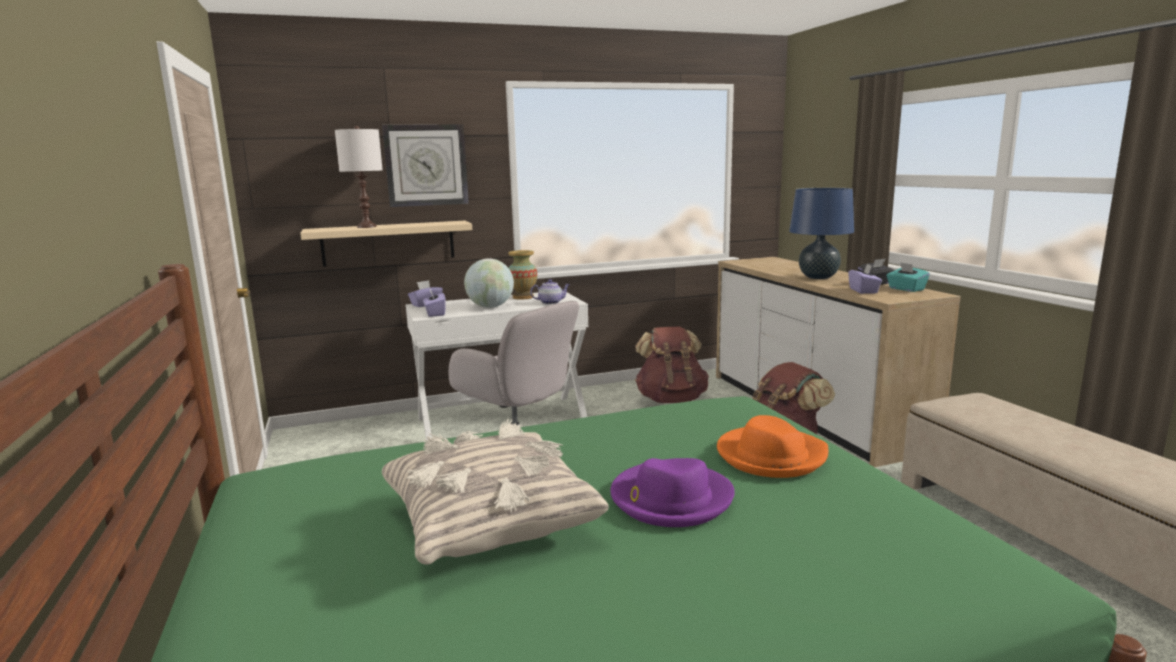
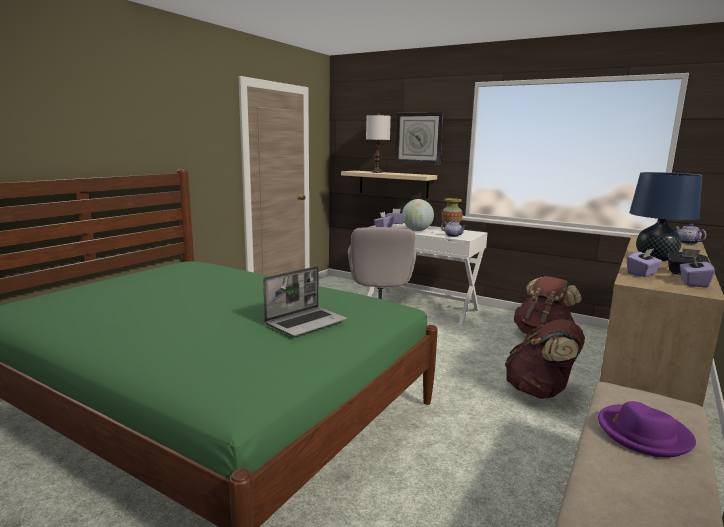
camera: 50 degrees right, 0 degrees up
beige pillow [382,418,609,565] -> none
purple hat [610,458,735,527] -> purple hat moved to [598,401,696,458]
orange hat [717,415,828,478] -> laptop [263,266,347,336]
turquoise tissue box [886,262,930,292] -> purple tissue box [680,256,715,288]
none -> teapot [675,223,707,244]

